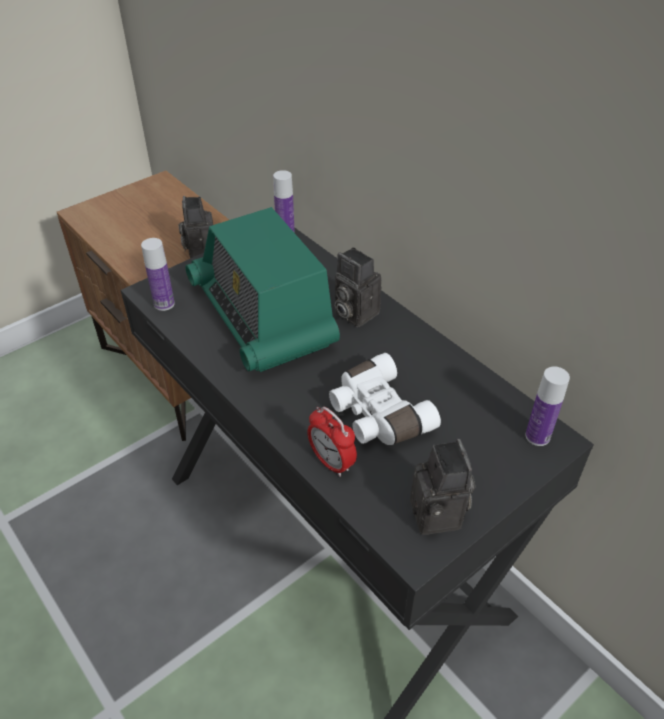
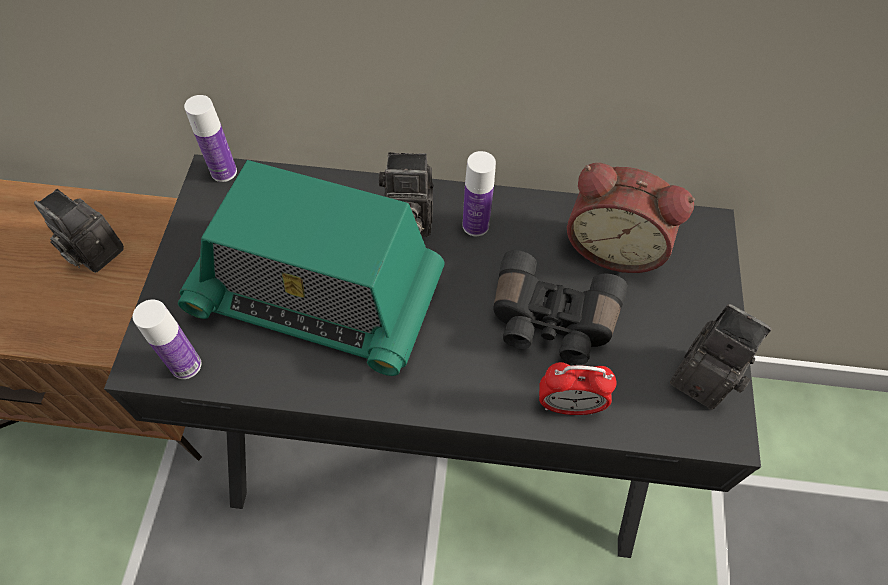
camera: 45 degrees left, 15 degrees up
white binoculars [329,353,441,445] -> black binoculars [493,250,627,364]
bottle [525,366,570,446] -> bottle moved to [463,151,496,236]
none -> alarm clock [567,163,695,273]

